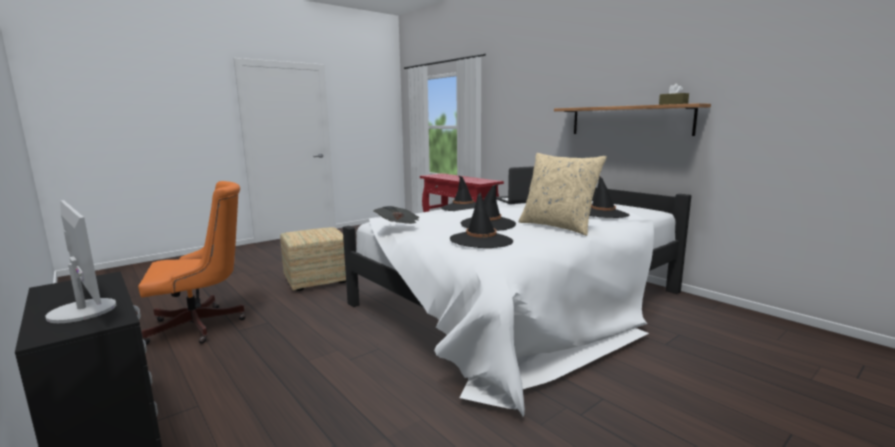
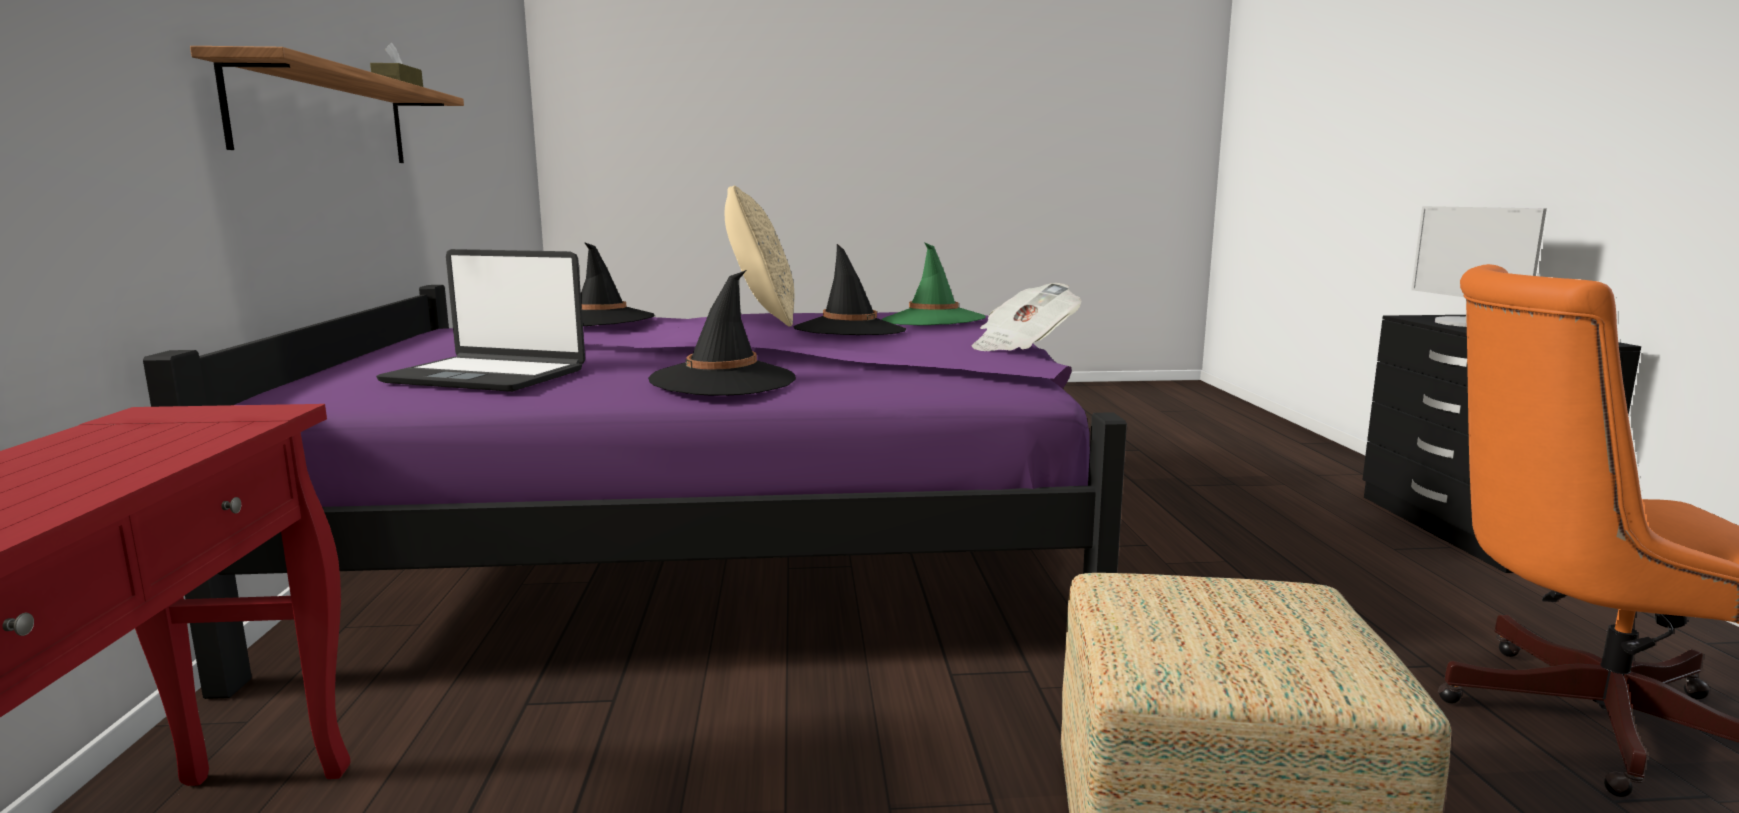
camera: 145 degrees left, 0 degrees up
white bed [343,187,691,417] -> purple bed [143,285,1127,699]
black hat [450,192,513,248] -> green hat [882,242,986,325]

